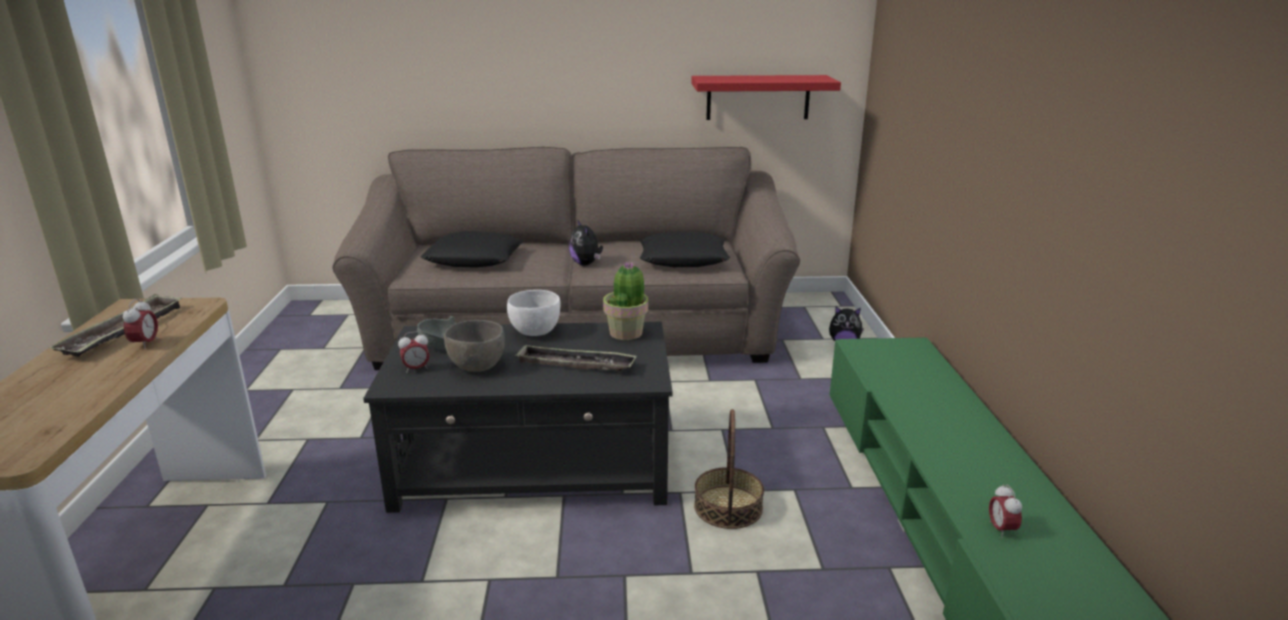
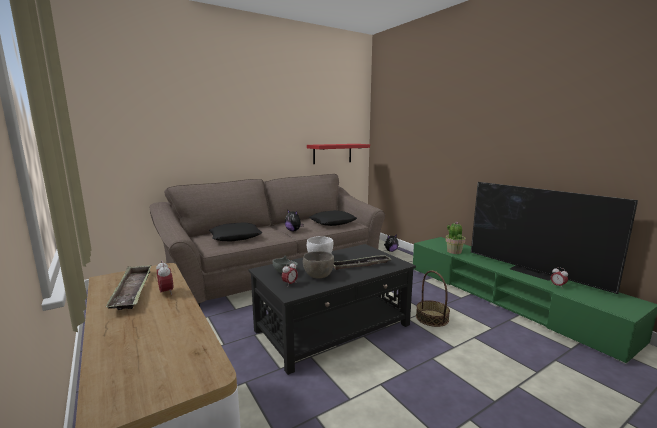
camera: 30 degrees left, 10 degrees down
potted plant [603,262,648,340] -> potted plant moved to [445,221,466,254]
none -> television [471,182,638,294]

